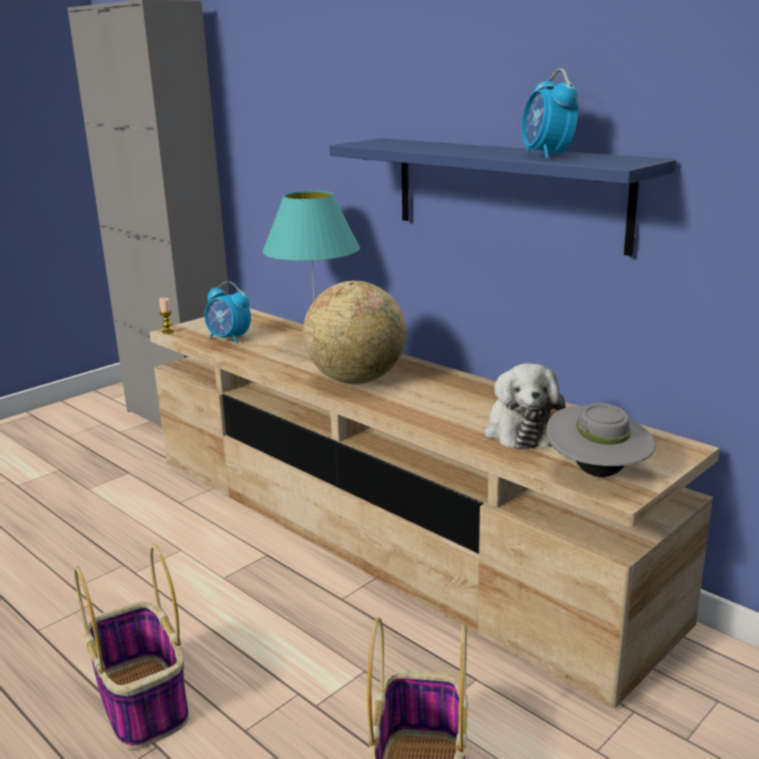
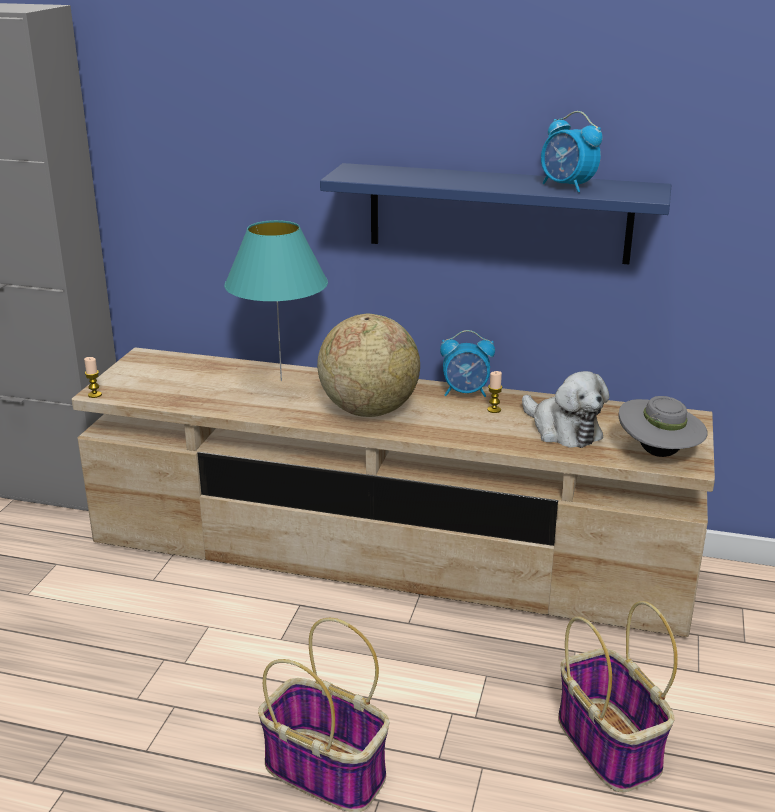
camera: 30 degrees left, 5 degrees up
alarm clock [205,281,251,344] -> alarm clock moved to [440,330,495,397]
none -> candle [487,371,502,413]

